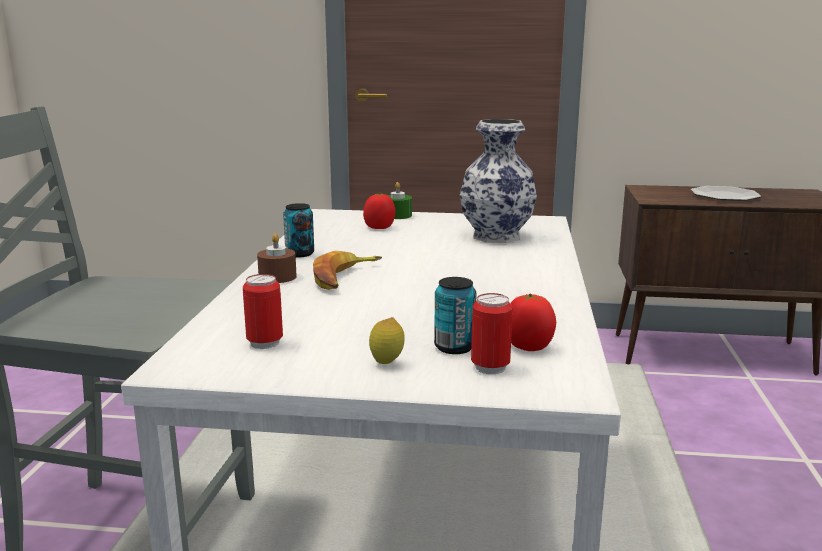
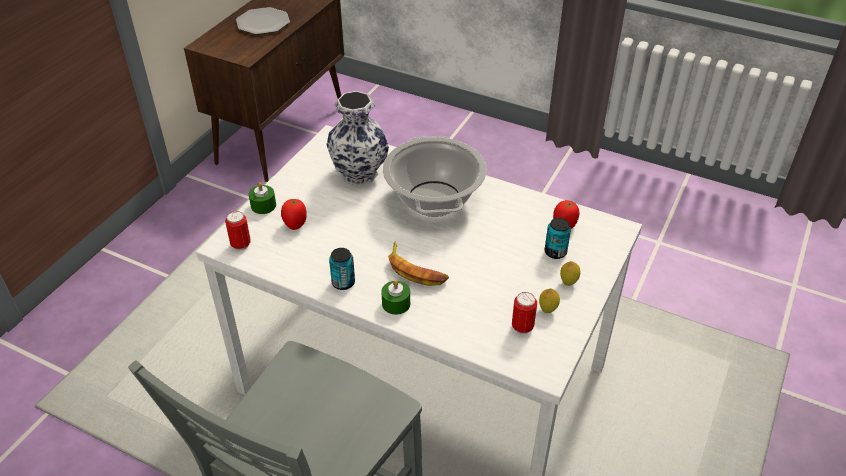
camera: 70 degrees left, 25 degrees up
brown candle [257,234,297,283] -> green candle [381,280,410,315]
can [471,293,513,374] -> can moved to [225,211,251,250]
none -> cooking pot [383,136,487,217]
none -> lemon [539,288,560,313]

